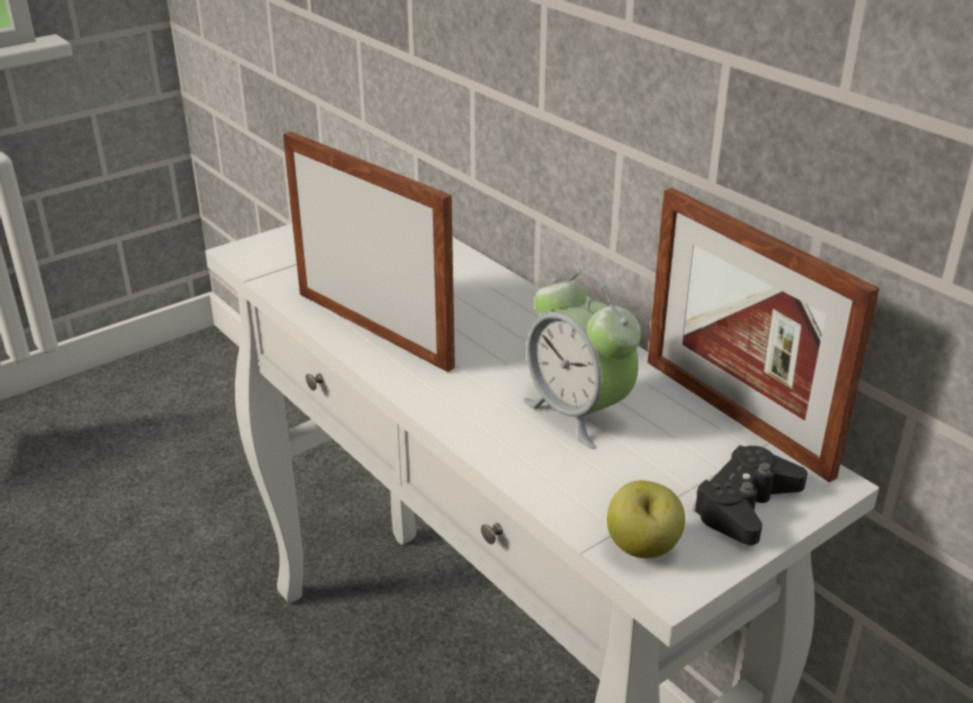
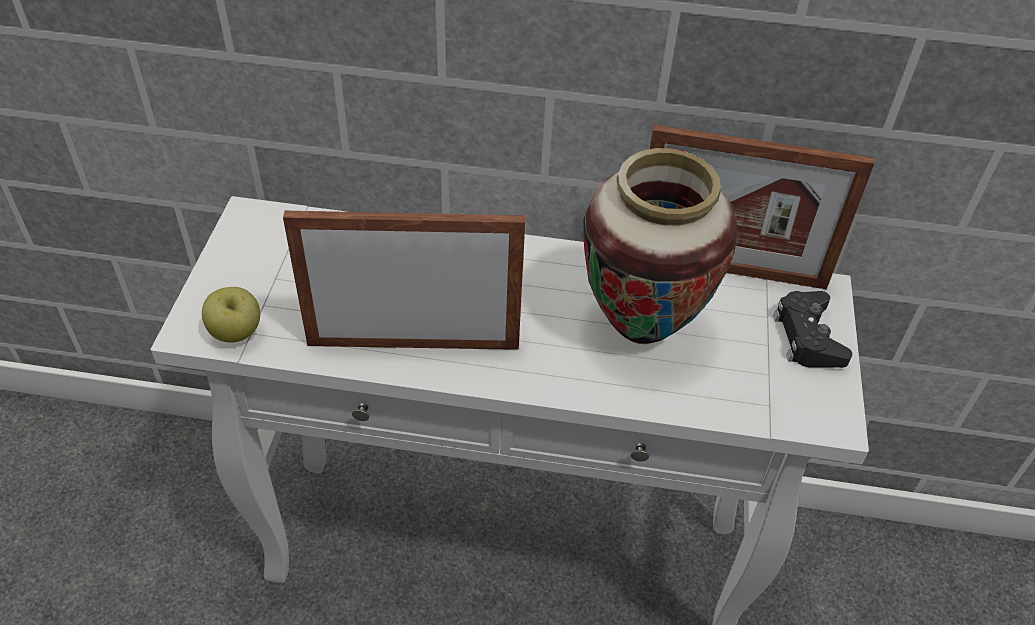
camera: 45 degrees left, 15 degrees up
alarm clock [523,271,641,449] -> vase [583,148,738,344]
apple [607,480,685,558] -> apple moved to [202,287,260,343]

